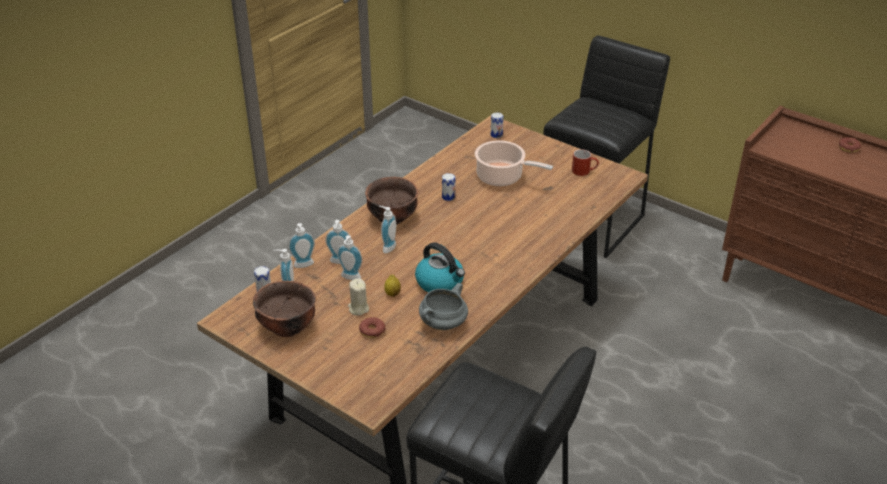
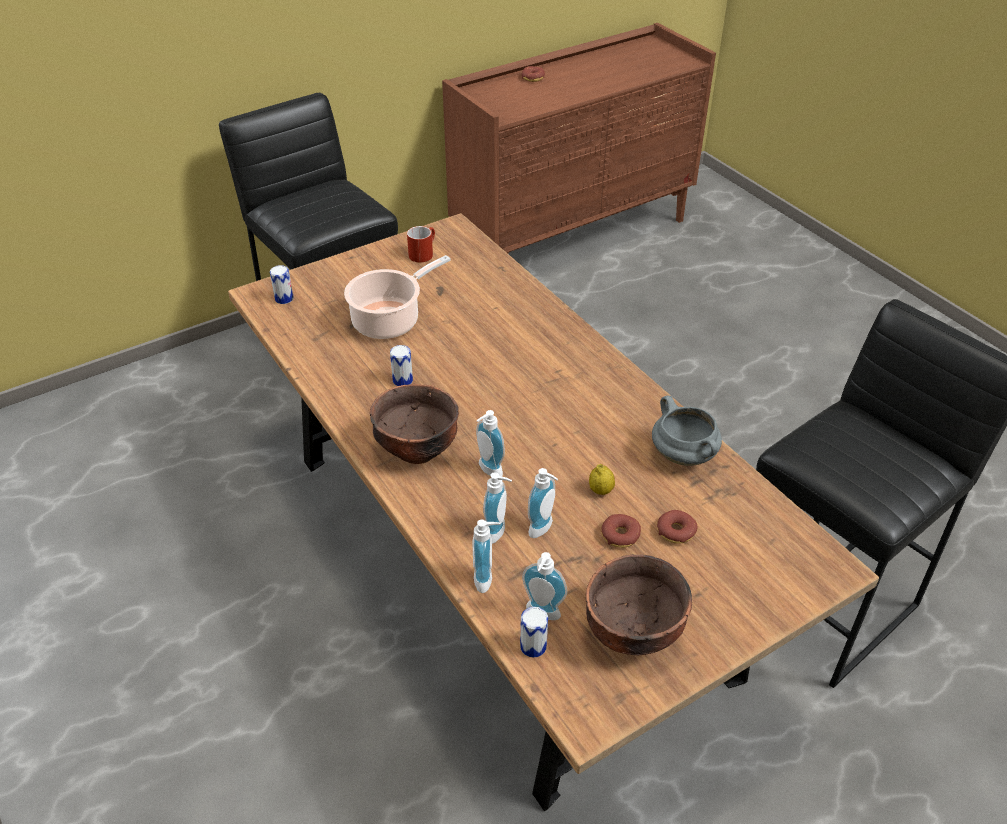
camera: 70 degrees left, 5 degrees up
beige candle [348,279,369,316] -> donut [601,514,641,548]
kettle [415,242,465,292] -> none

